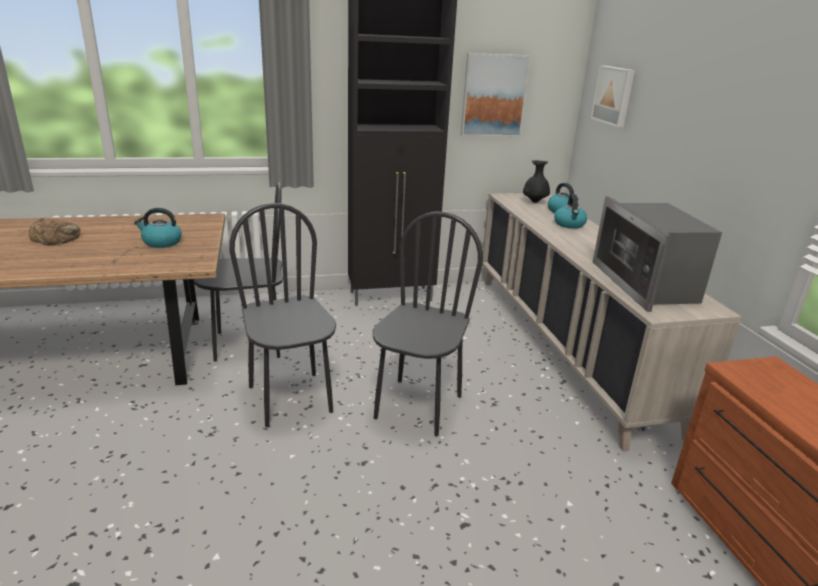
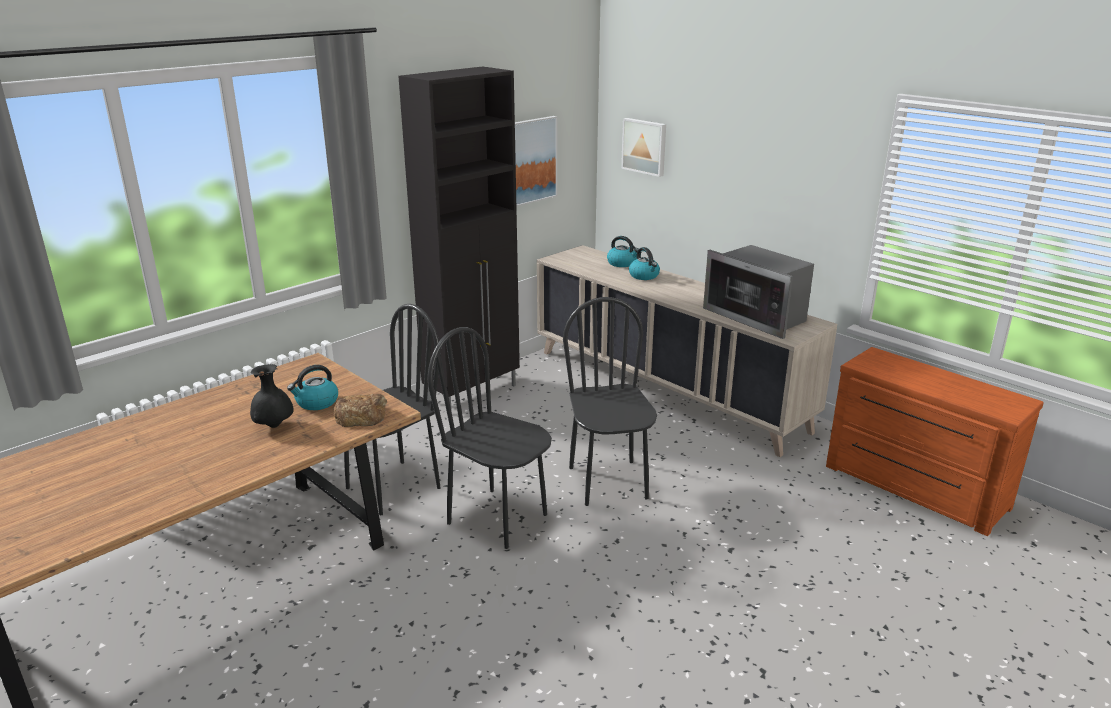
camera: 30 degrees left, 0 degrees up
bread [29,218,80,246] -> bread moved to [333,394,387,427]
black vase [523,160,550,203] -> black vase moved to [250,364,294,428]

